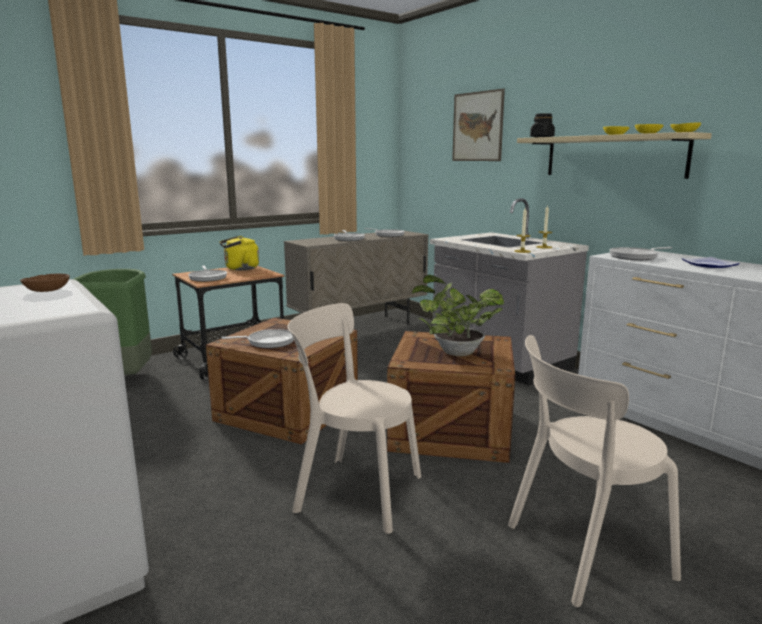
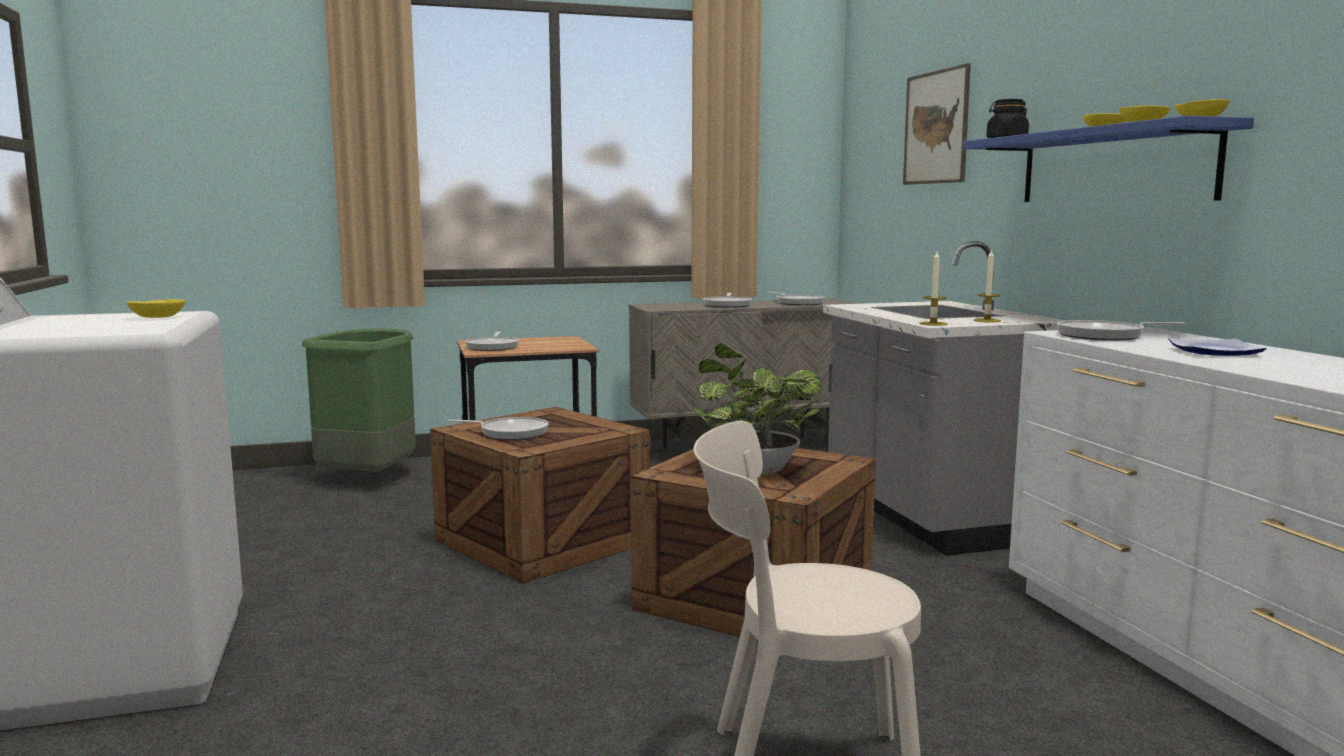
camera: 20 degrees right, 5 degrees down
brown bowl [20,274,70,292] -> yellow bowl [127,299,185,318]
yellow kettle [219,236,259,270] -> none
beige chair [288,303,421,534] -> none
beige shelf [517,132,712,179] -> blue shelf [963,115,1254,202]

